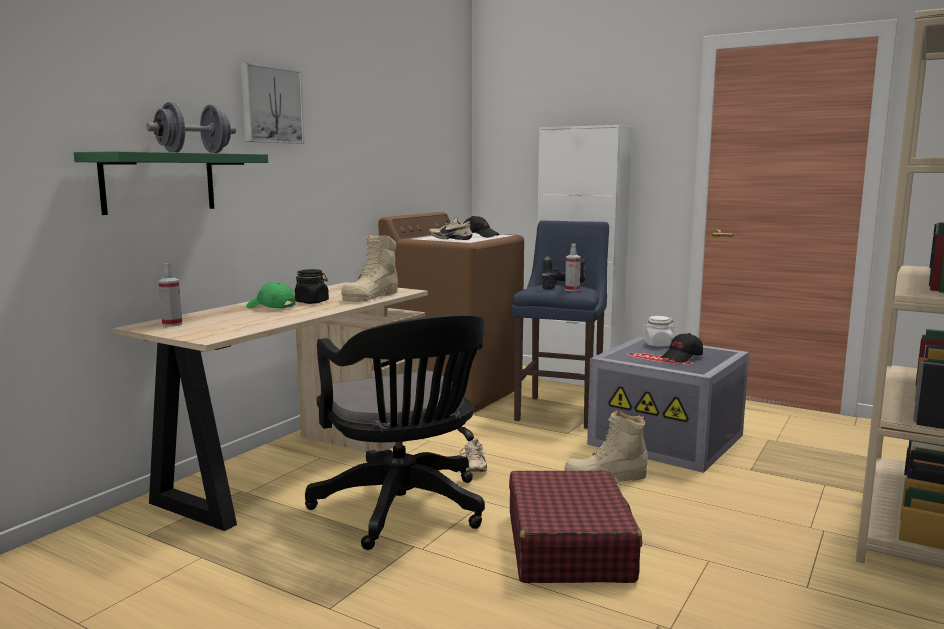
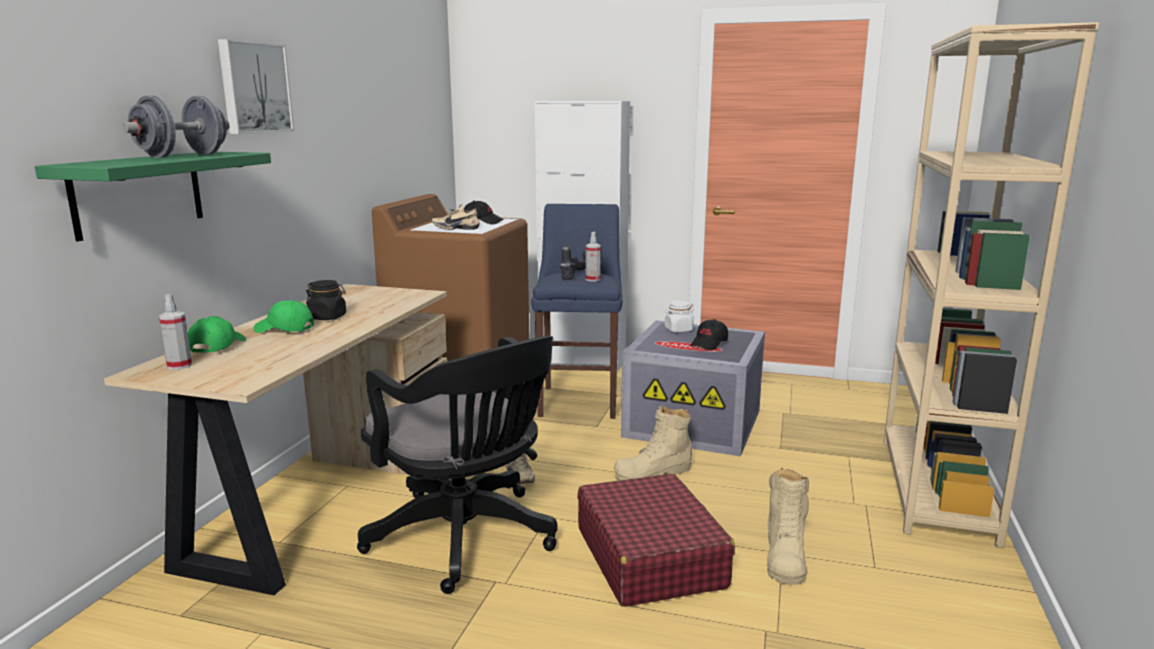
camera: 15 degrees left, 5 degrees up
beige boot [341,235,398,302] -> beige boot moved to [767,468,809,585]
none -> green cap [188,316,246,353]

